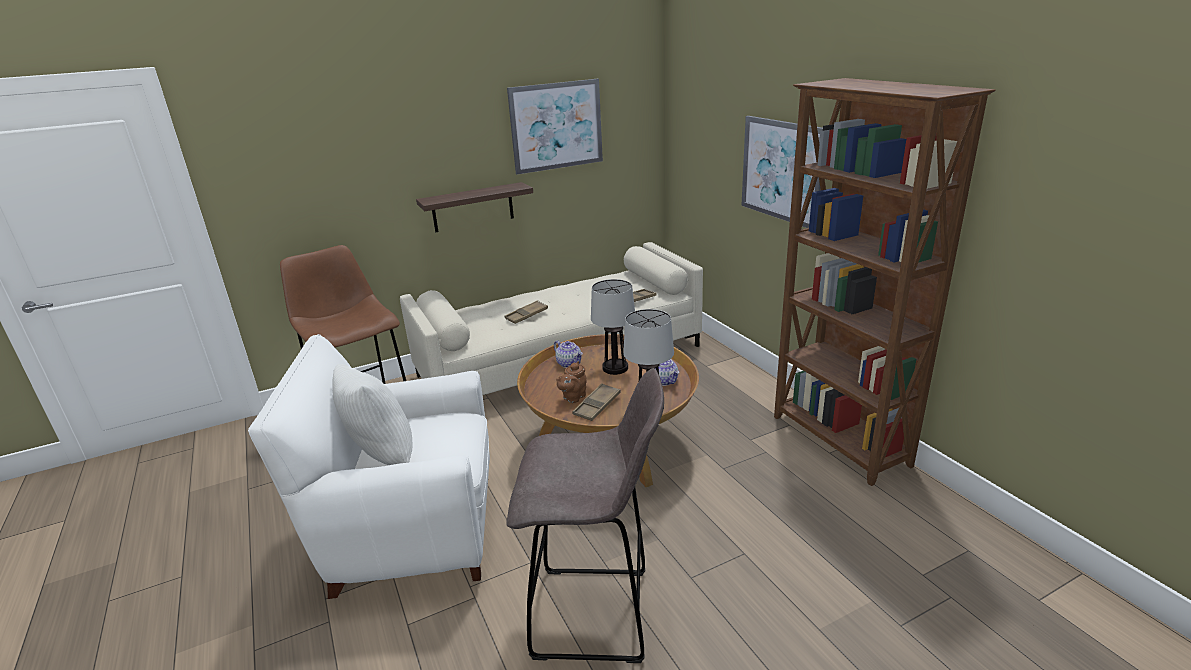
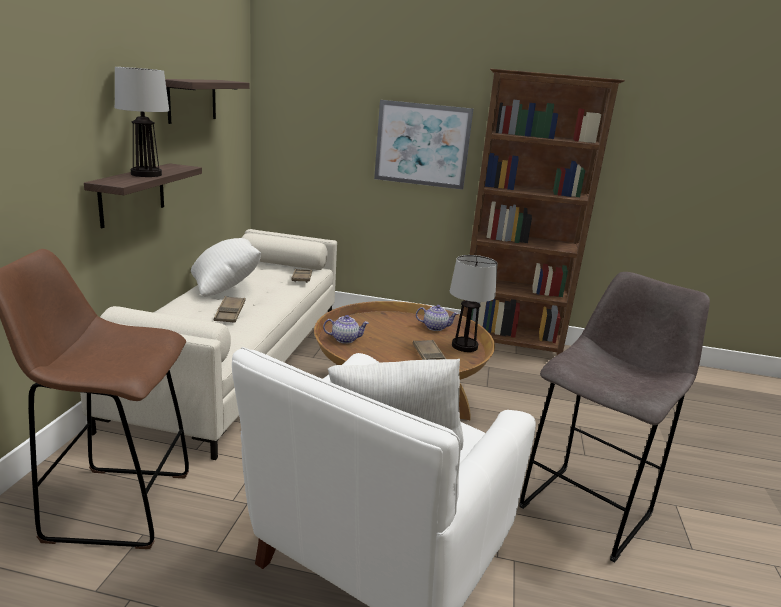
camera: 55 degrees left, 5 degrees down
picture [507,79,603,175] -> shelf [165,79,250,124]
brown teapot [556,361,587,403] -> none
table lamp [591,279,635,375] -> table lamp moved to [115,67,169,177]
none -> white pillow [191,238,261,296]

